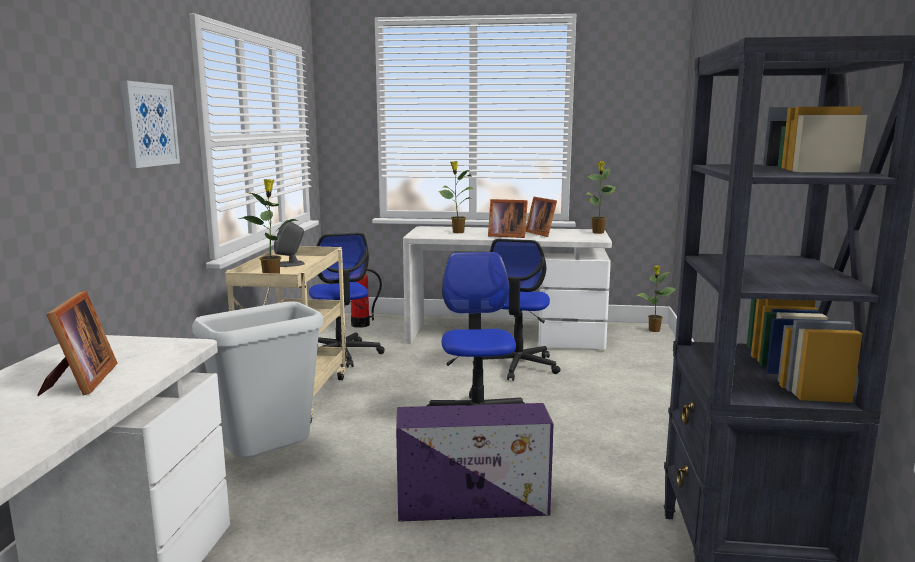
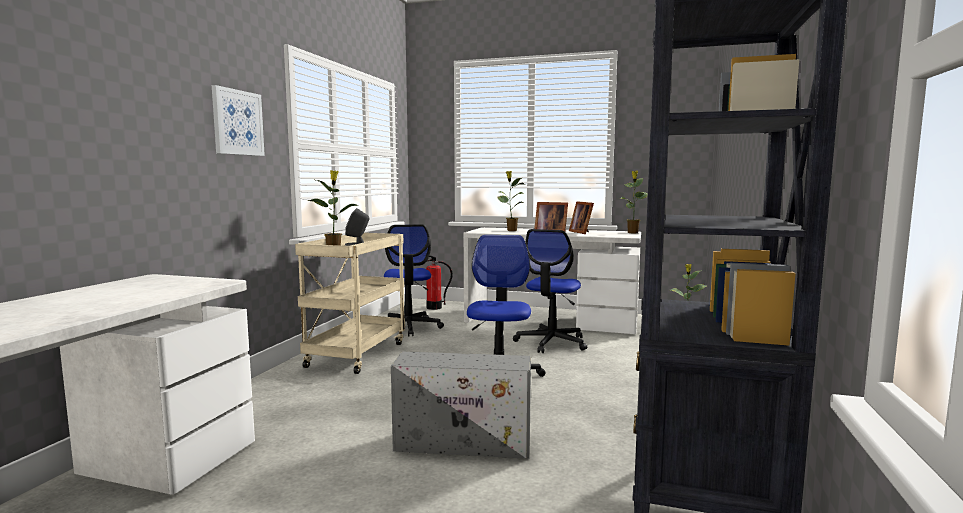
camera: 10 degrees right, 5 degrees down
picture frame [37,290,118,396] -> none
grey trash can [192,301,324,458] -> none
purple storage box [396,403,553,522] -> grey storage box [391,352,531,459]

